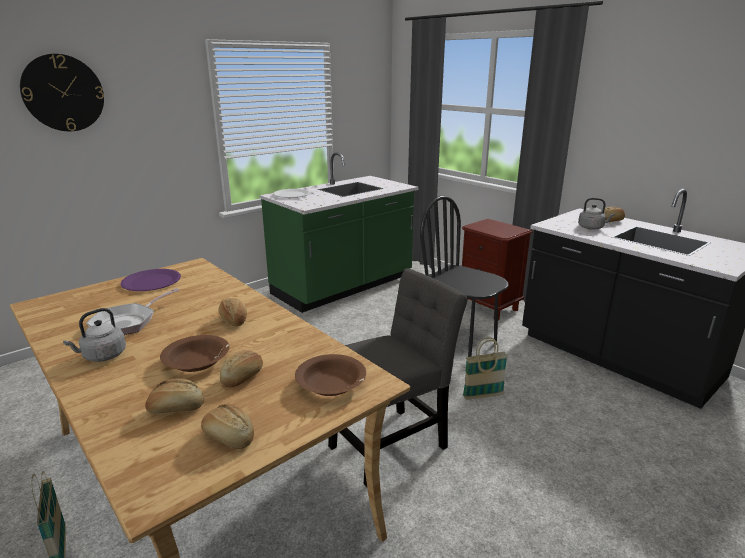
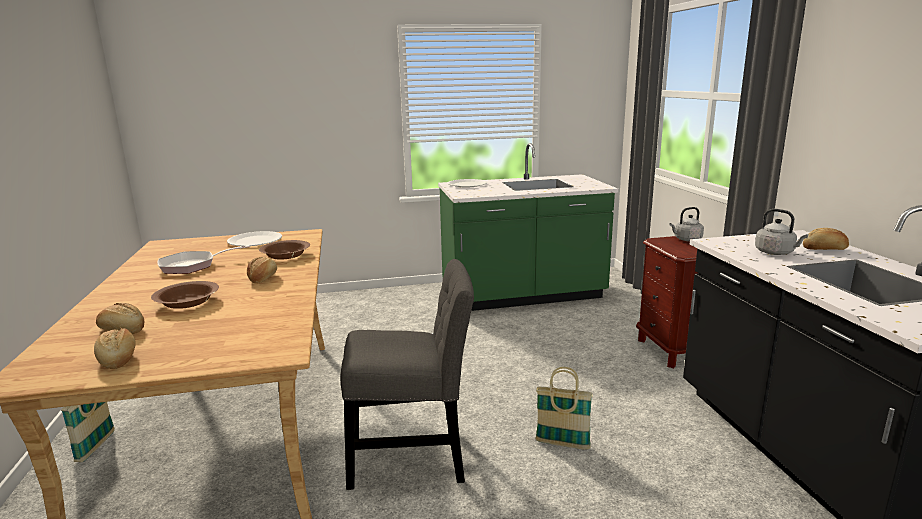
camera: 30 degrees right, 5 degrees down
wall clock [20,54,104,131] -> none
grey kettle [63,308,126,362] -> grey kettle moved to [669,207,704,241]
purple plate [120,269,181,291] -> white plate [227,231,282,246]
bread [220,350,263,387] -> none
brown bowl [295,354,366,396] -> brown bowl moved to [259,240,310,260]
black chair [420,195,508,357] -> none

